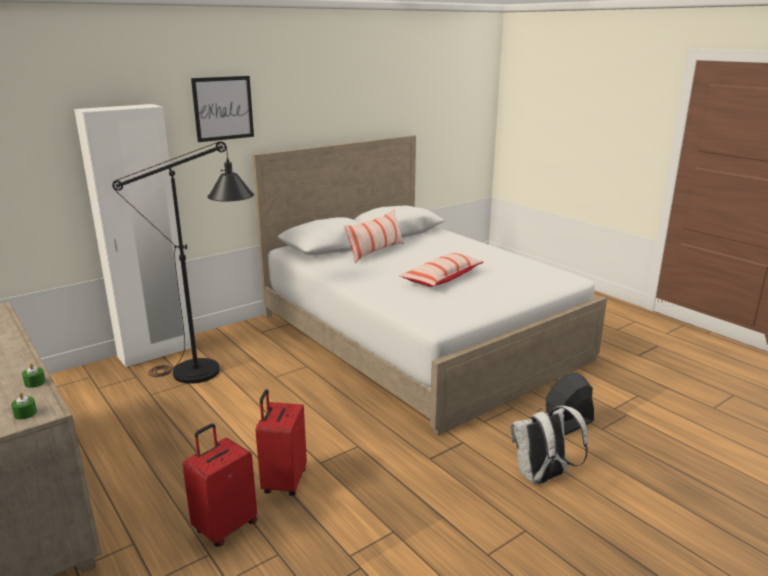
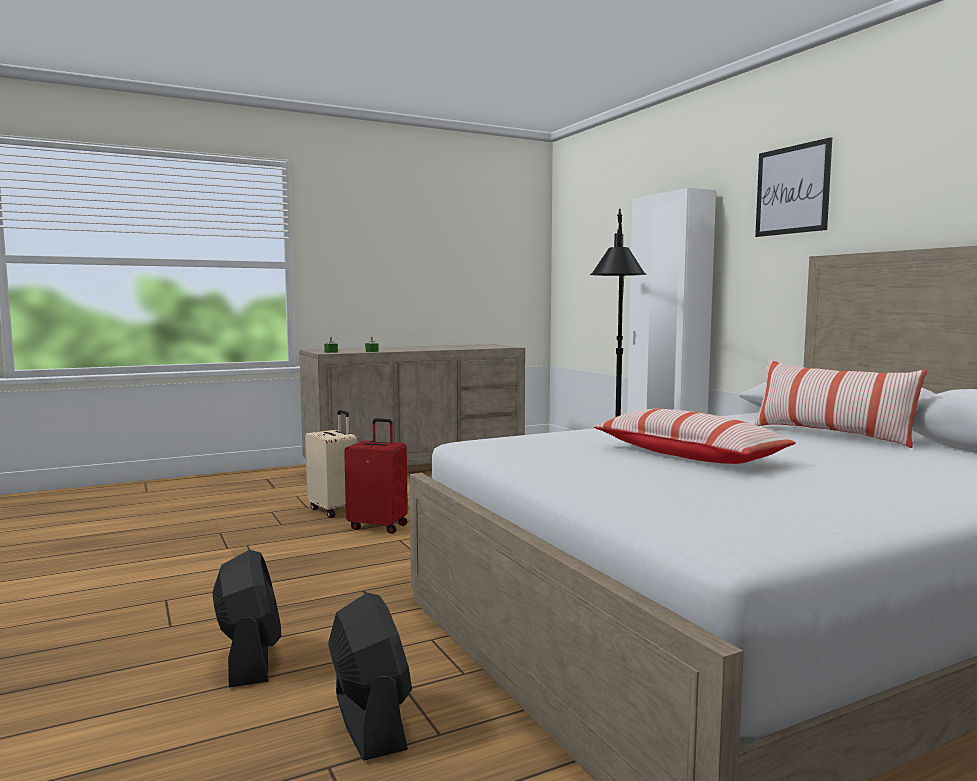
camera: 100 degrees right, 15 degrees down
red suitcase [182,423,257,547] -> beige suitcase [305,410,357,518]
white backpack [511,406,588,485] -> black fan [212,550,281,688]

